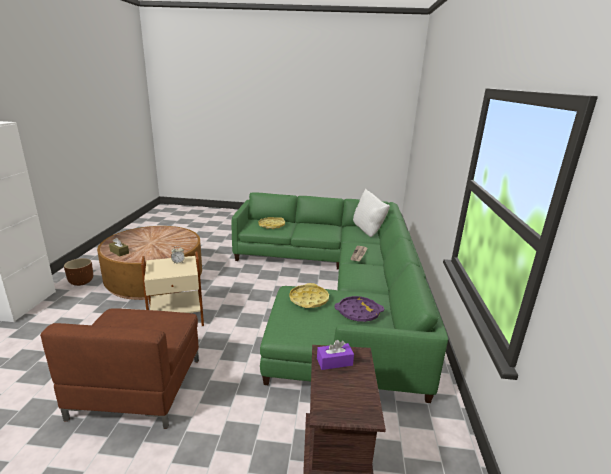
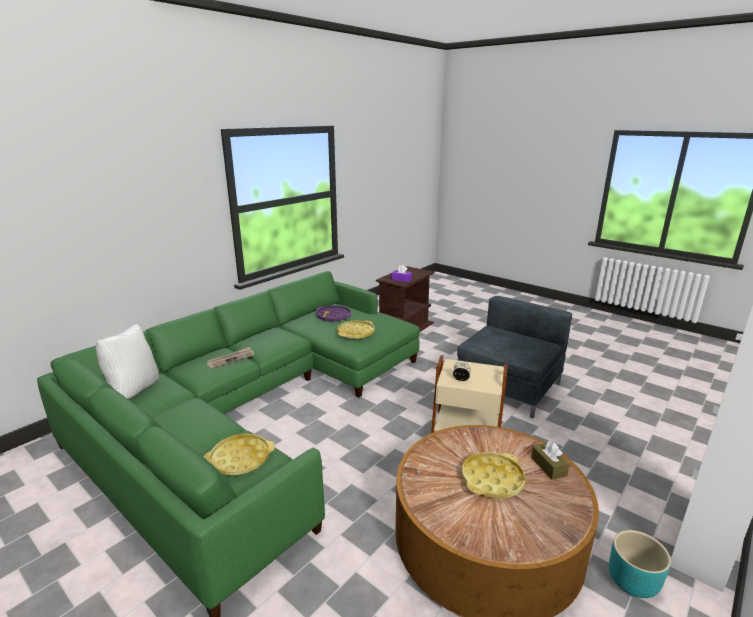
camera: 145 degrees left, 0 degrees up
brown armchair [40,308,199,429] -> grey armchair [457,296,572,418]
brown planter [64,258,93,286] -> turquoise planter [609,530,671,598]
none -> yellow tray [462,452,526,499]

